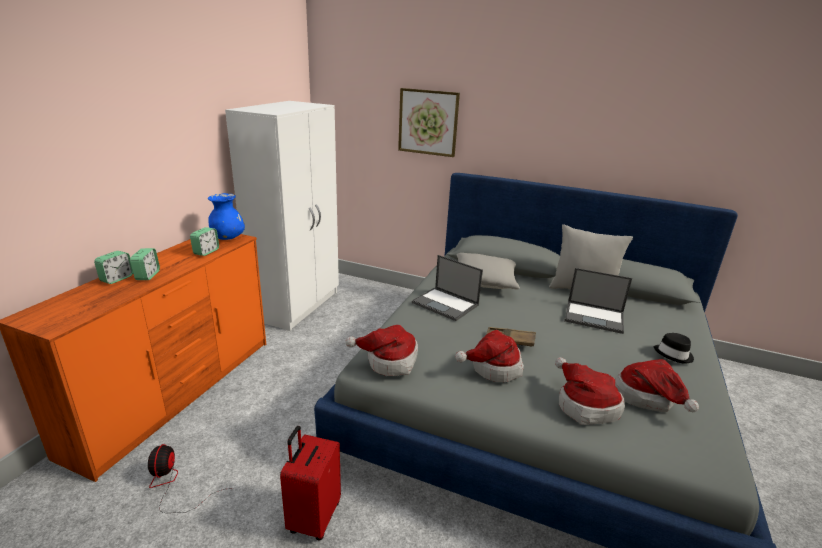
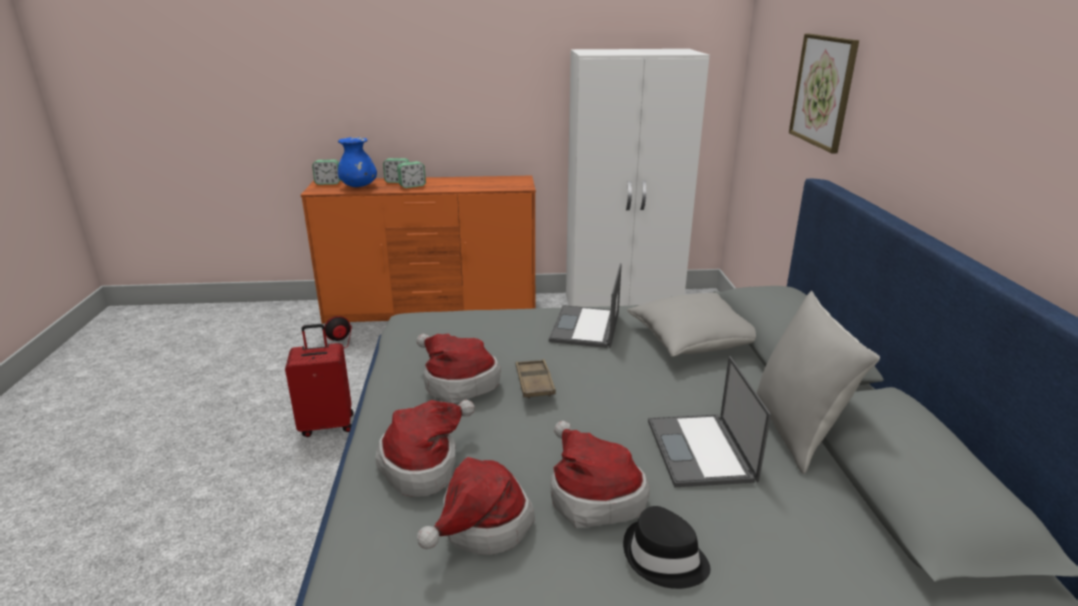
camera: 65 degrees right, 0 degrees up
alarm clock [190,227,219,256] -> alarm clock moved to [312,160,341,185]
blue vase [208,193,245,240] -> blue vase moved to [338,137,377,187]
hat [345,325,418,376] -> hat moved to [550,421,650,528]

